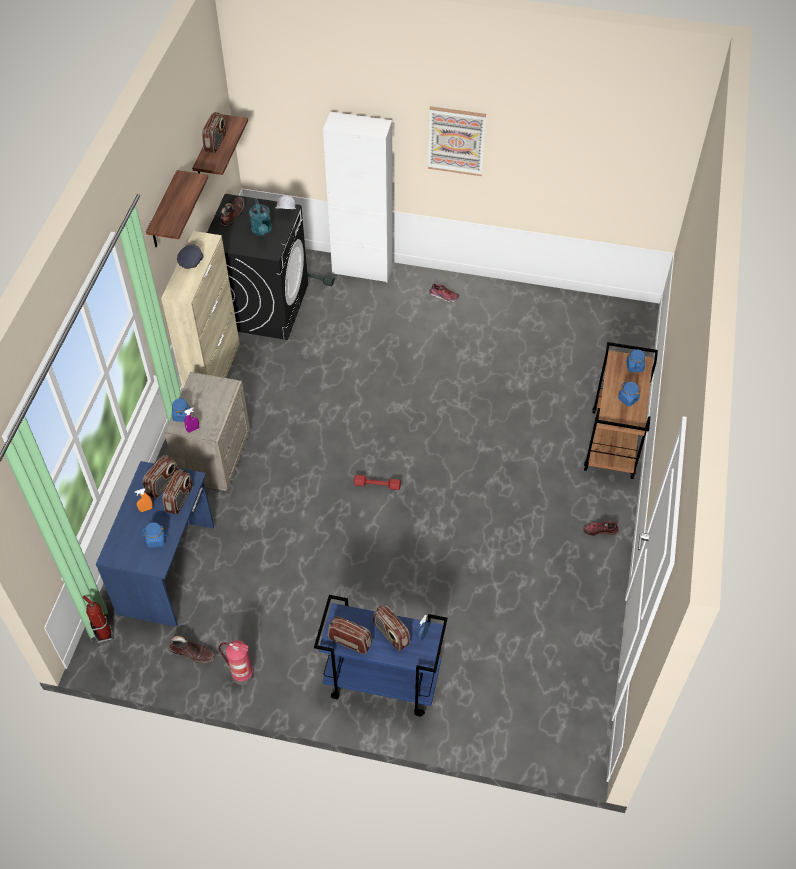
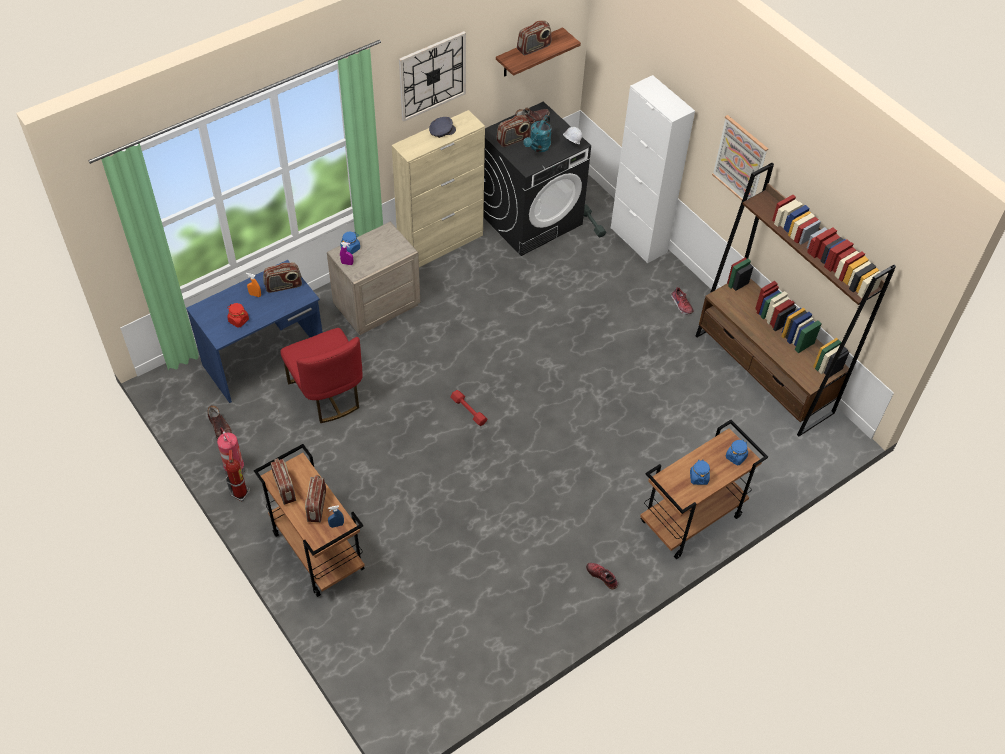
camera: 40 degrees right, 0 degrees up
fire extinguisher [83,595,113,643] -> fire extinguisher moved to [226,450,250,501]
blue jar [142,523,167,548] -> red jar [227,303,249,328]
shelf [146,170,209,248] -> wall clock [399,31,466,121]
radio [163,469,193,515] -> radio moved to [497,115,531,147]
blue cart [314,595,448,716] -> brown cart [254,444,365,597]
none -> red chair [280,328,363,423]
none -> brown bookcase [696,163,896,437]

